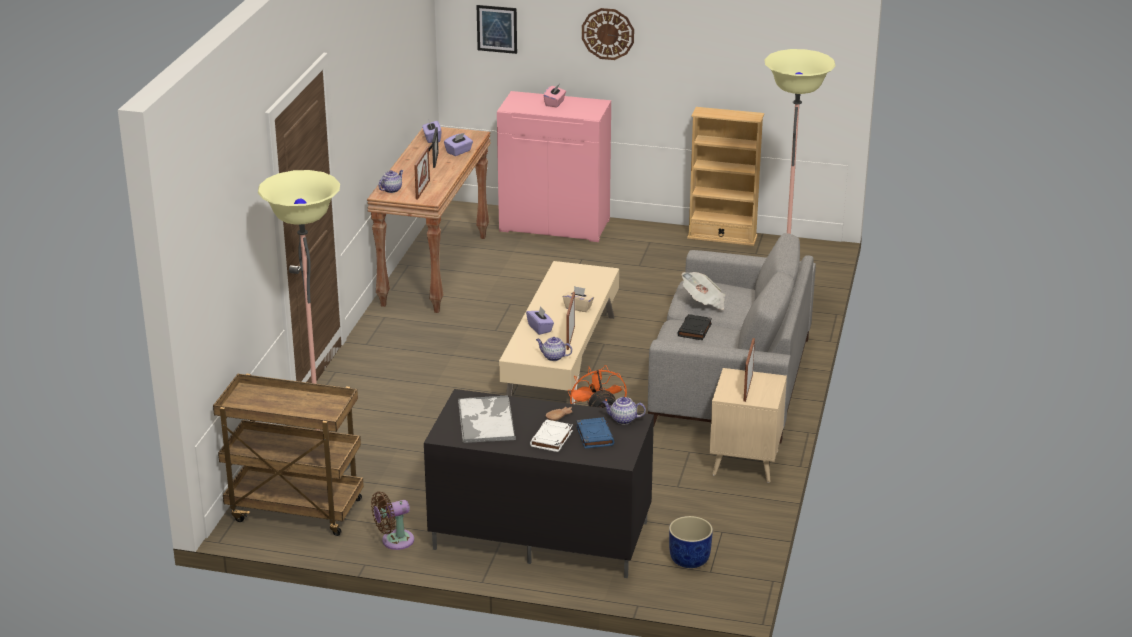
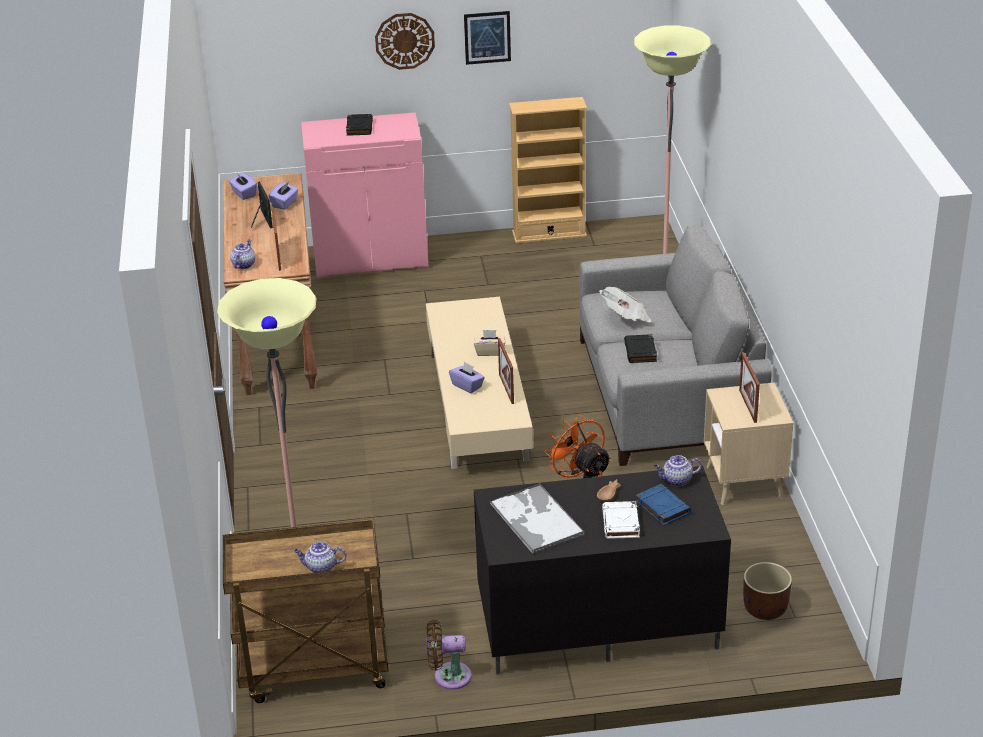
camera: 20 degrees left, 5 degrees up
brown fan [371,492,414,550] -> brown fan turned 45 degrees clockwise [427,620,472,690]
picture [476,5,517,54] -> picture moved to [464,11,511,65]
teapot [536,337,572,361] -> teapot moved to [294,541,346,573]
pink tissue box [544,85,566,108] -> black book [346,114,373,136]
blue planter [669,516,713,568] -> brown planter [743,562,792,620]

